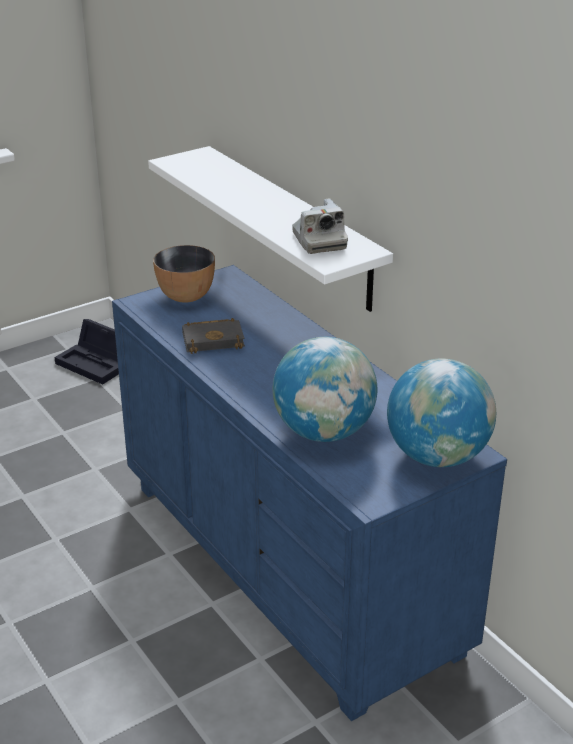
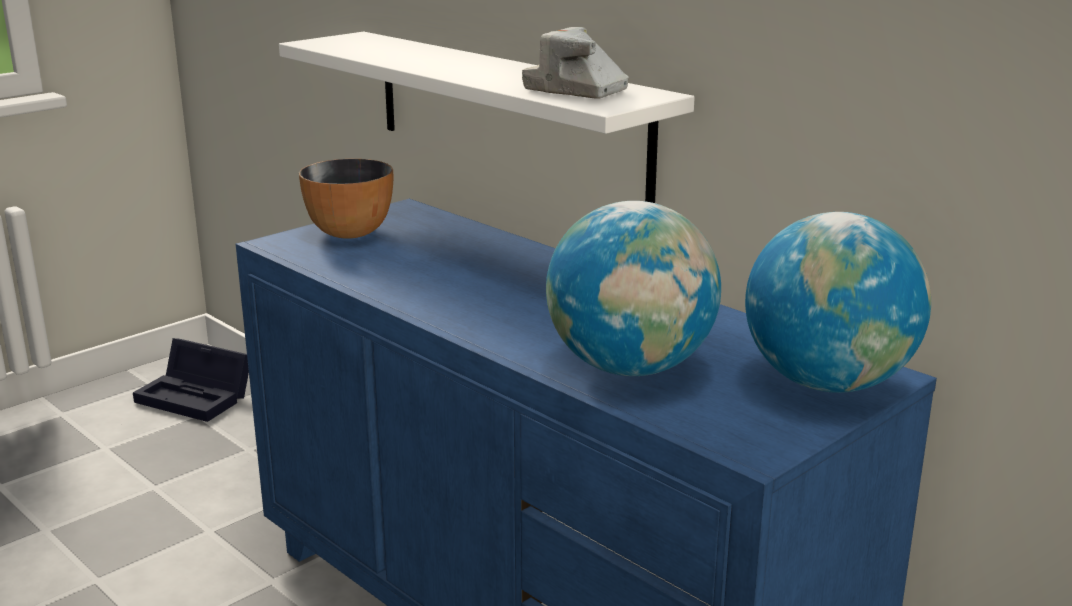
camera: 10 degrees left, 10 degrees down
black book [182,318,245,354] -> none
camera [292,198,348,254] -> camera turned 150 degrees clockwise [522,27,629,99]

